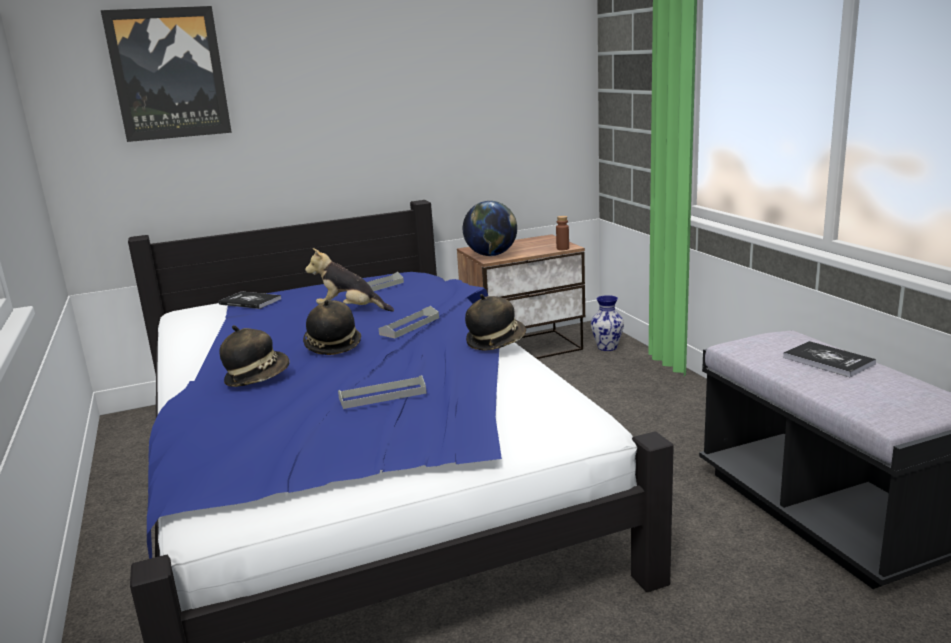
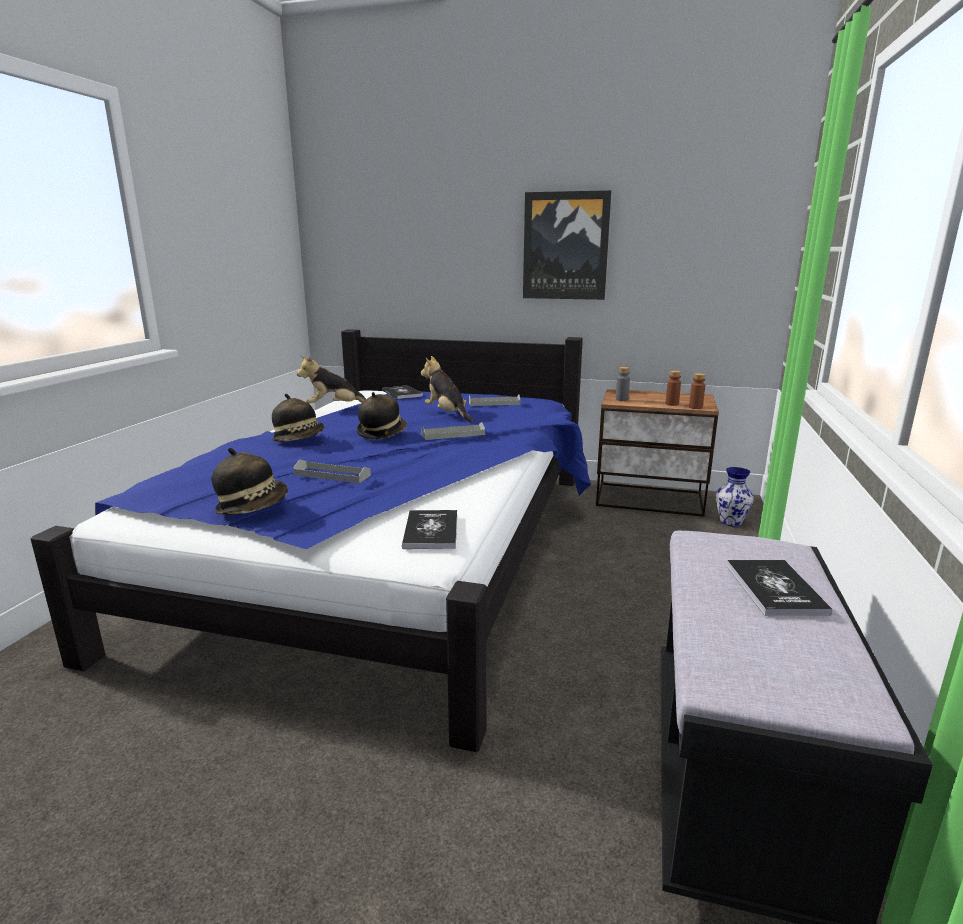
camera: 35 degrees right, 0 degrees up
picture [101,6,232,142] -> picture moved to [523,190,611,300]
globe [463,201,517,256] -> grey bottle [616,367,630,401]
hat [465,294,526,350] -> hat moved to [211,448,288,515]
none -> plush toy [297,356,366,403]
none -> book [402,510,457,549]
none -> brown bottle [666,371,681,406]

